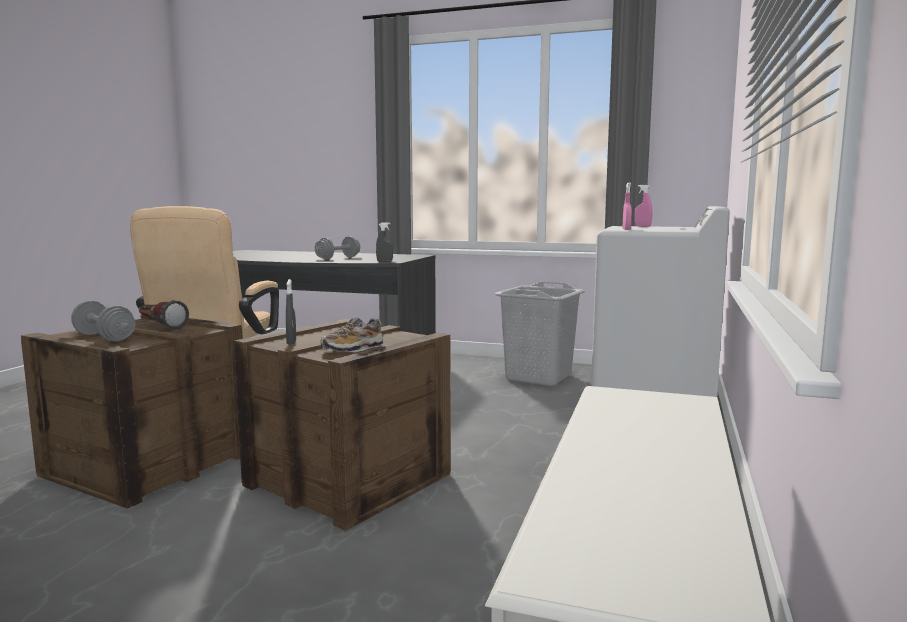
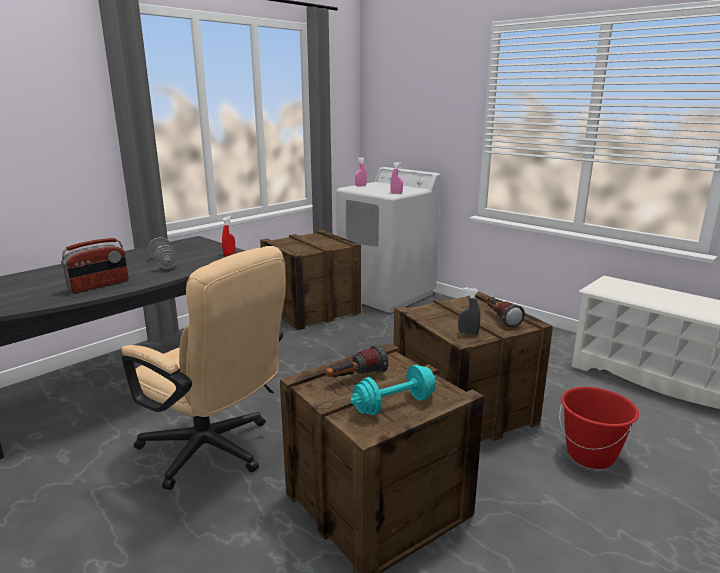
camera: 65 degrees left, 10 degrees up
grey dumbbell [71,301,135,342] -> turquoise dumbbell [350,365,436,415]
shoe [321,317,383,352] -> flashlight [486,297,525,328]
grey spray bottle [376,222,393,262] -> red spray bottle [222,216,236,256]
grey laundry basket [495,282,585,386] -> crate [260,230,361,330]
none -> radio [61,238,129,293]
none -> red bucket [559,387,639,469]

